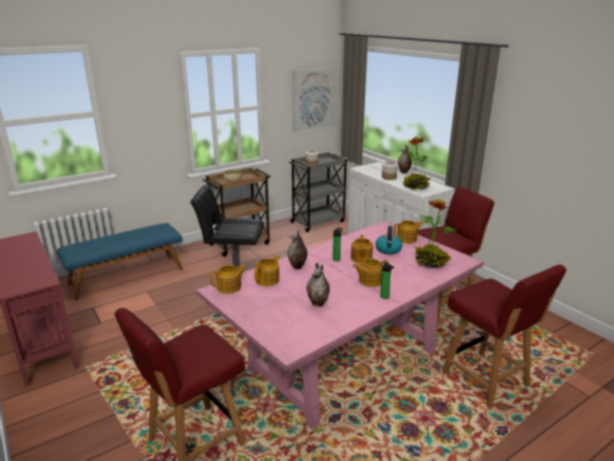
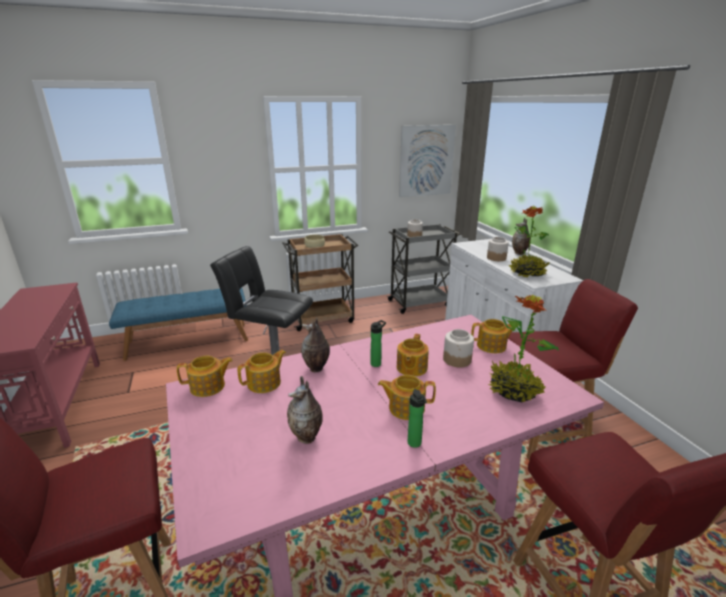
camera: 15 degrees right, 0 degrees up
kettle [376,226,403,255] -> jar [443,329,474,368]

